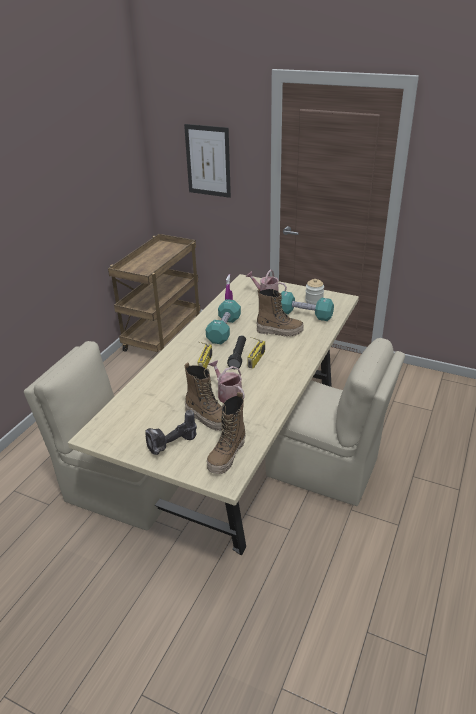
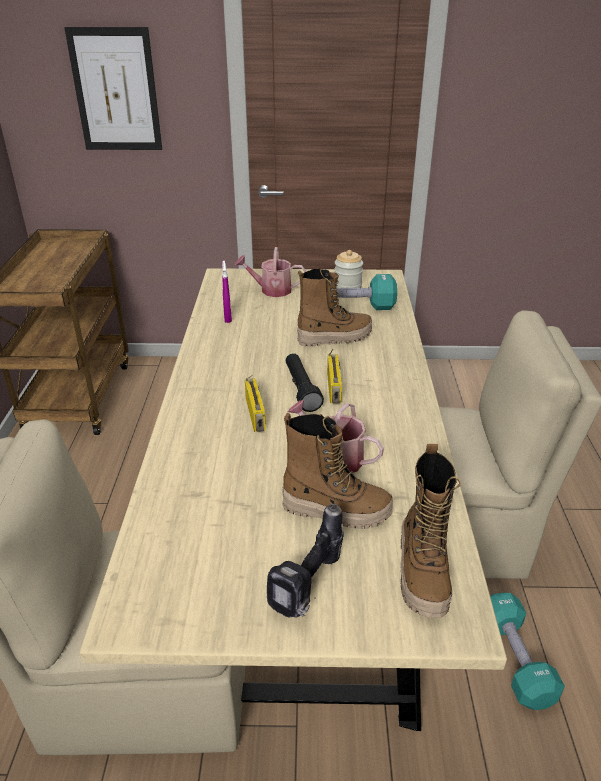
camera: 25 degrees left, 0 degrees up
turquoise dumbbell [206,299,241,344] -> turquoise dumbbell moved to [490,593,565,710]

